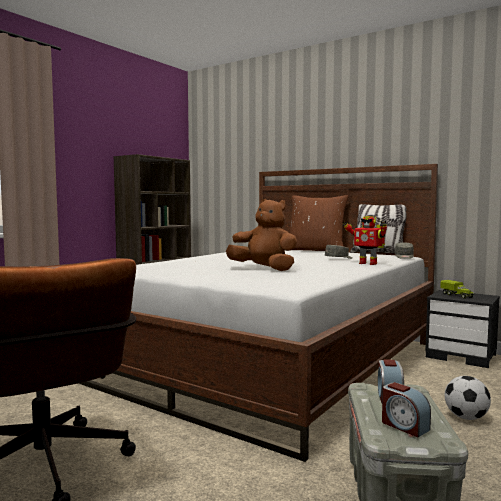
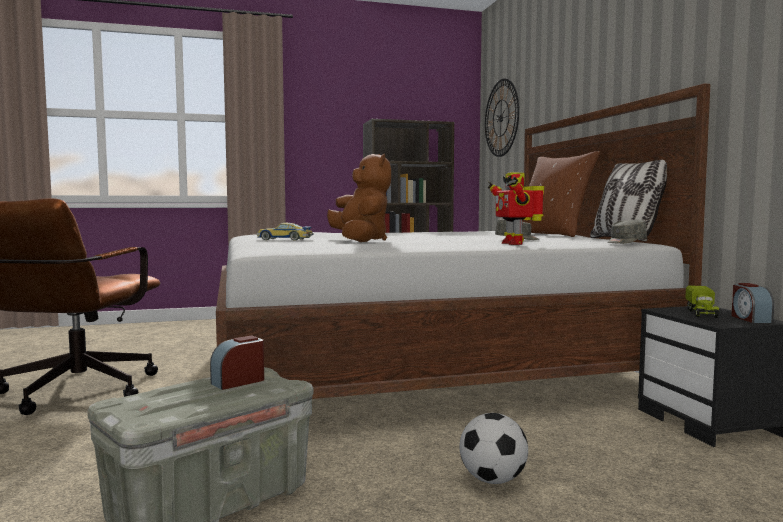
camera: 40 degrees right, 0 degrees up
alarm clock [382,382,431,437] -> alarm clock moved to [731,283,774,323]
none -> toy car [256,223,314,241]
none -> wall clock [485,78,519,157]

